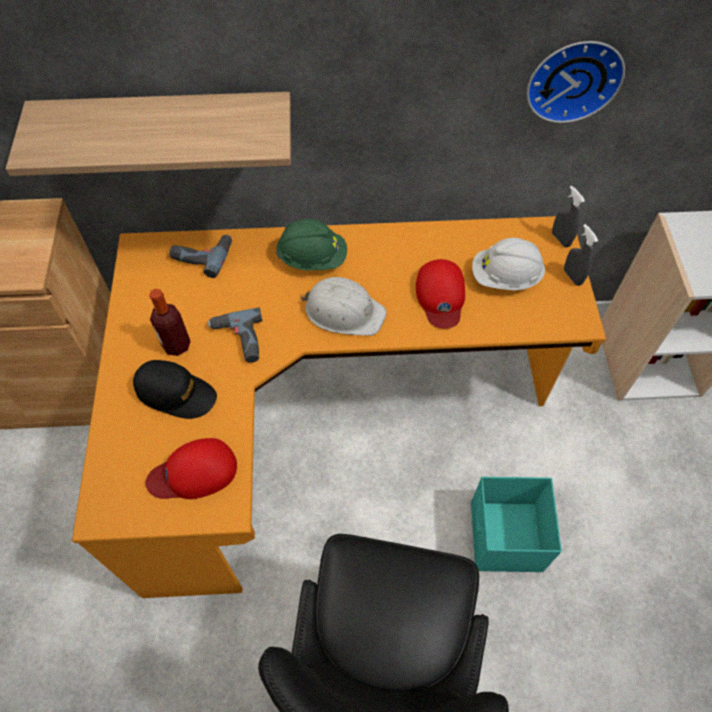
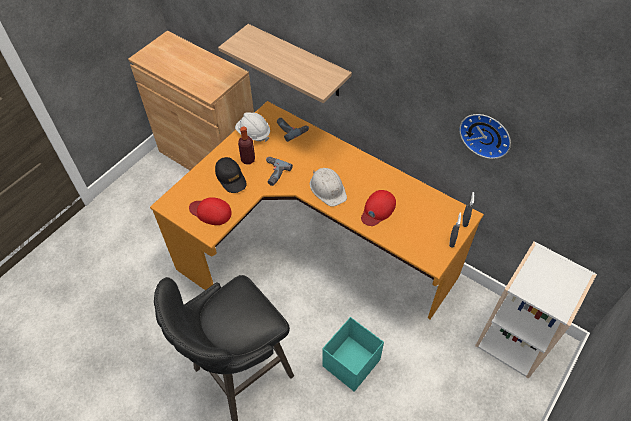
camera: 40 degrees right, 5 degrees down
green hard hat [276,219,347,270] -> none
white hard hat [472,238,545,291] -> white hard hat moved to [235,112,270,142]

